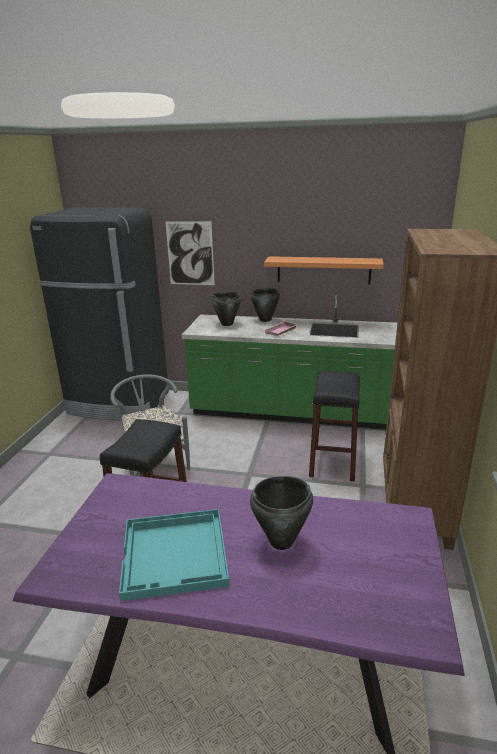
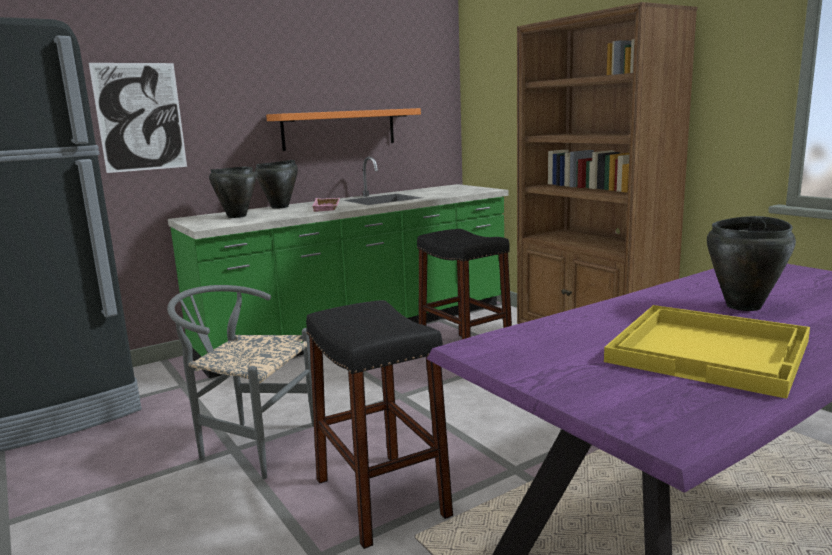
camera: 45 degrees left, 10 degrees down
turquoise tray [119,509,230,601] -> yellow tray [604,305,810,399]

